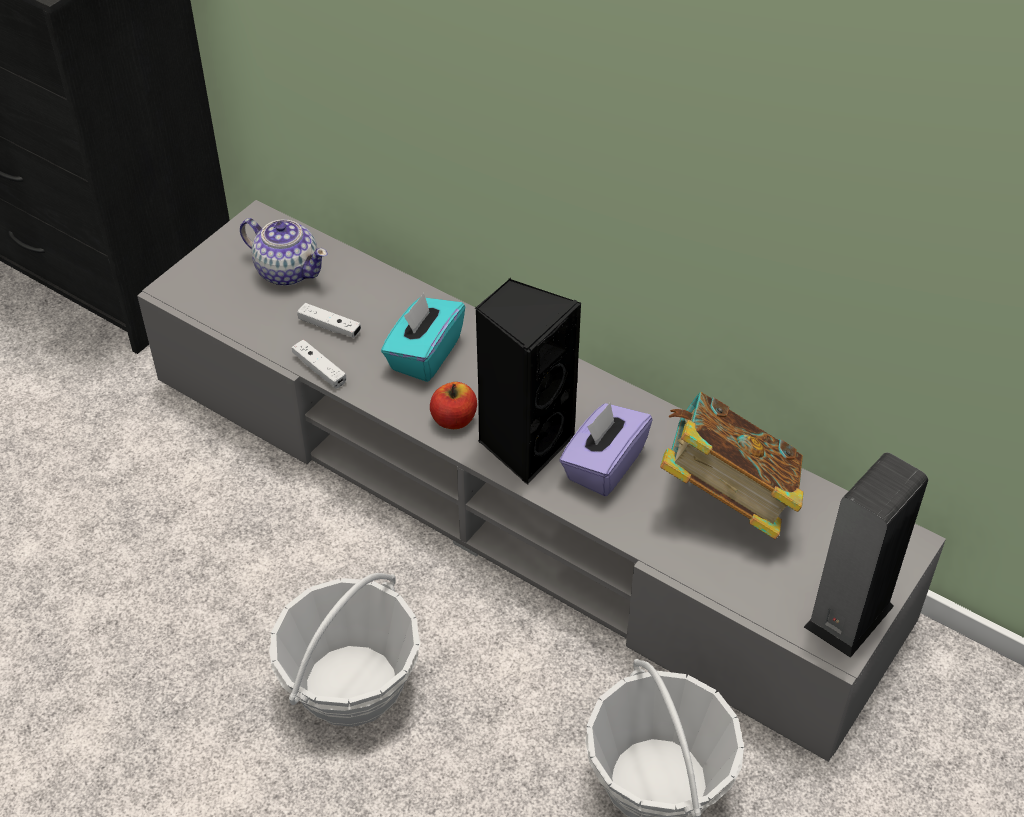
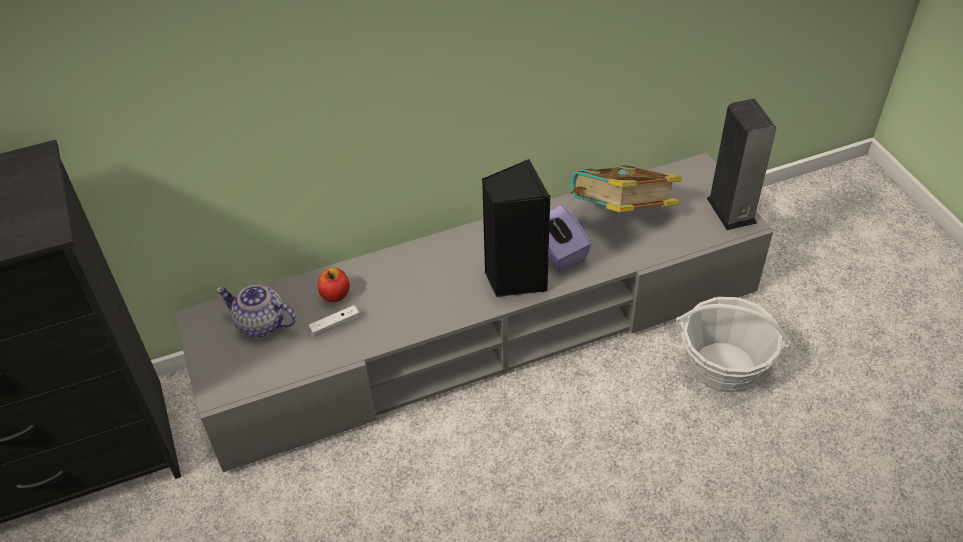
camera: 55 degrees left, 0 degrees up
teapot [240,218,328,286] -> teapot turned 135 degrees counterclockwise [216,285,296,337]
basket [269,573,420,727] -> none
white game controller [292,340,346,389] -> none
turquoise tissue box [381,293,465,382] -> none
apple [430,382,477,429] -> apple moved to [318,268,350,302]

